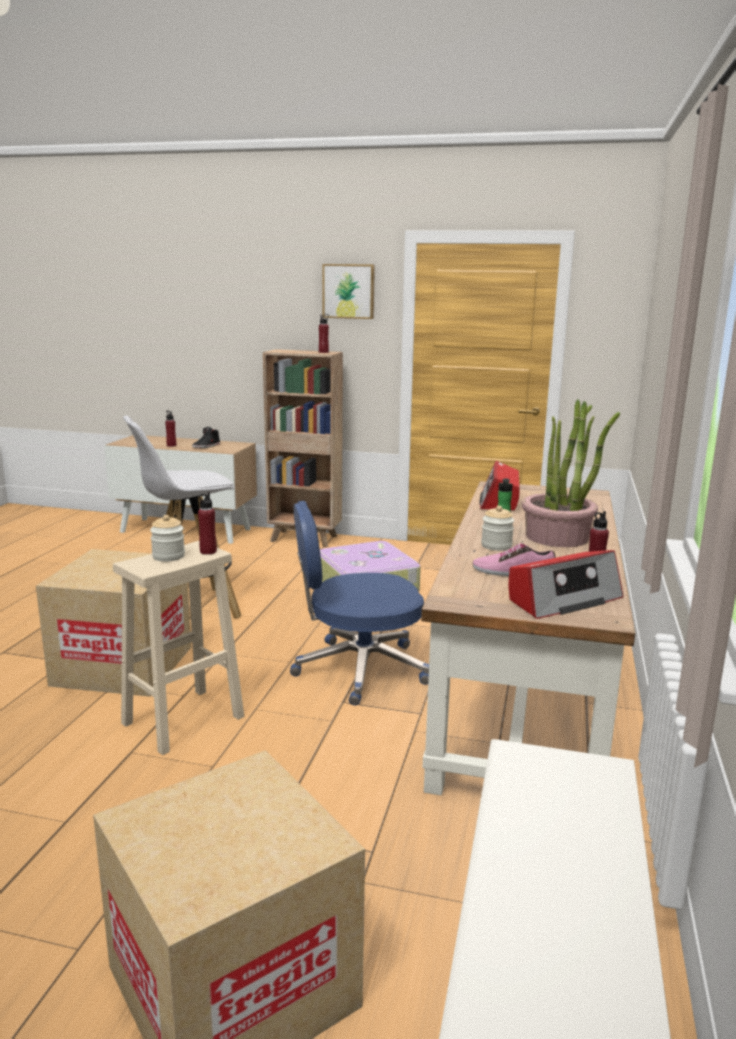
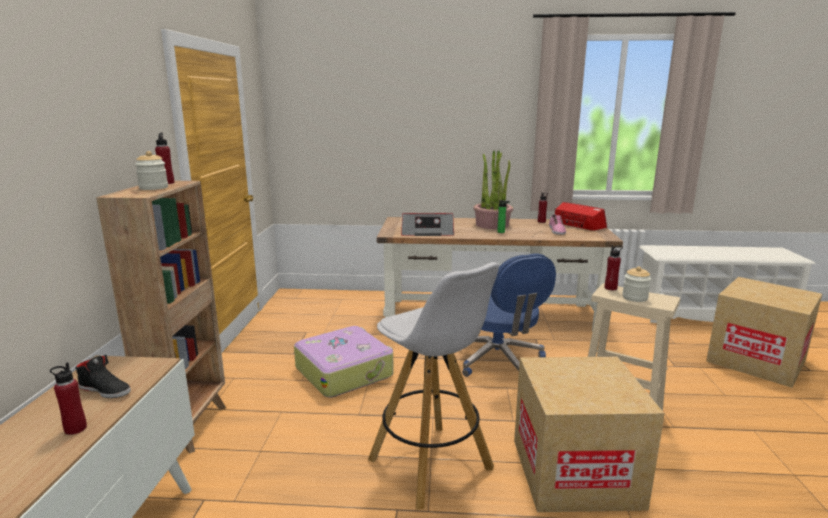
camera: 100 degrees left, 0 degrees up
picture [322,264,375,319] -> none
jar [481,506,514,551] -> jar moved to [135,151,168,190]

